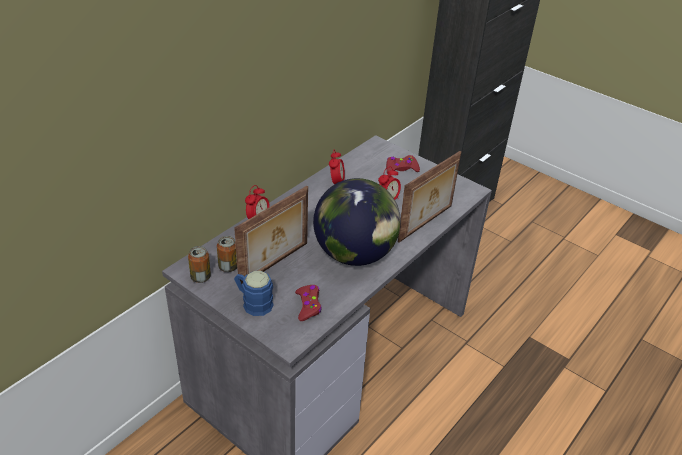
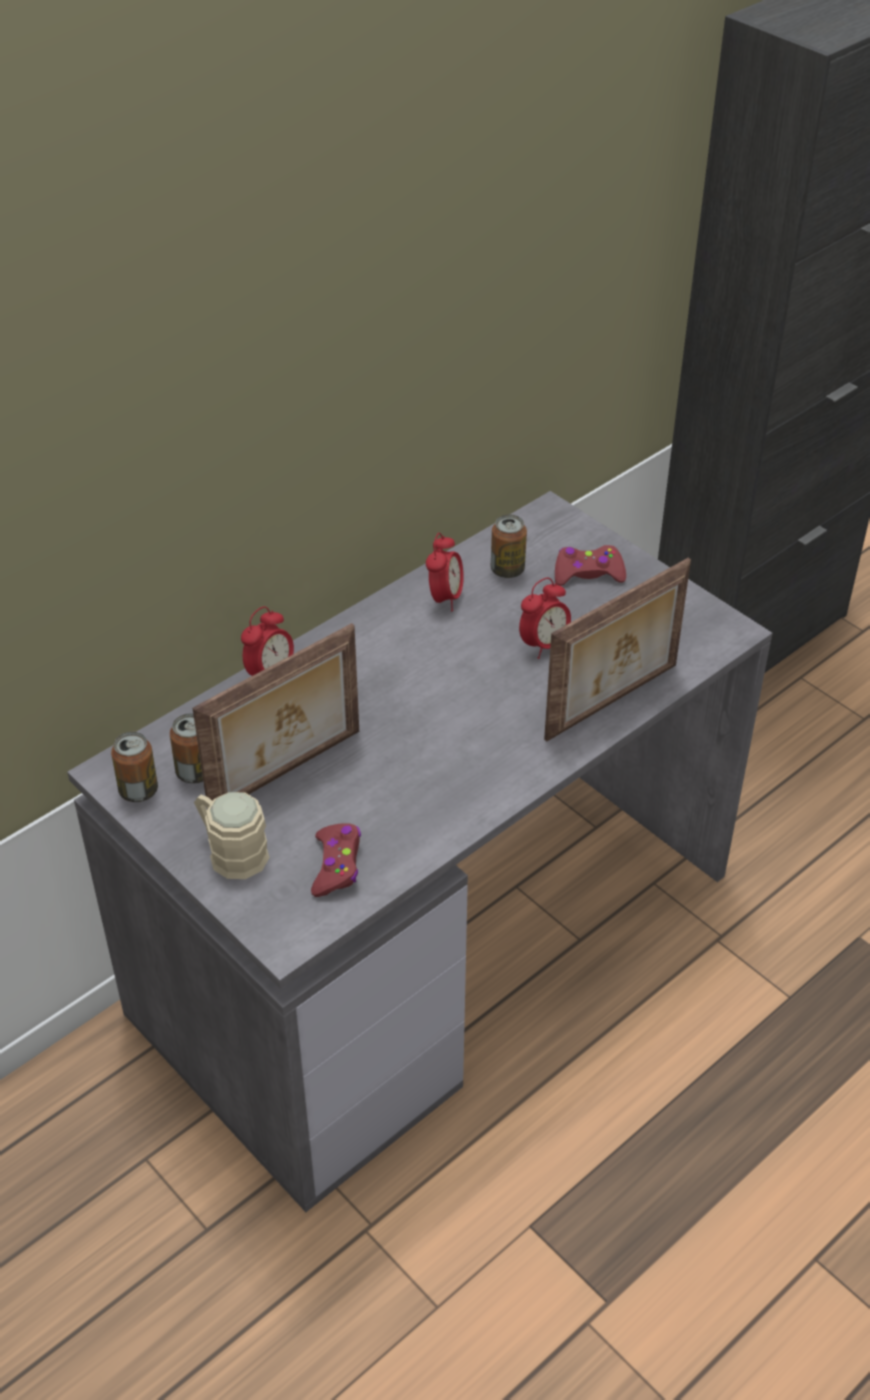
camera: 10 degrees right, 5 degrees up
blue mug [234,271,274,316] -> beige mug [194,792,270,879]
globe [313,178,401,266] -> none
none -> can [491,514,527,578]

